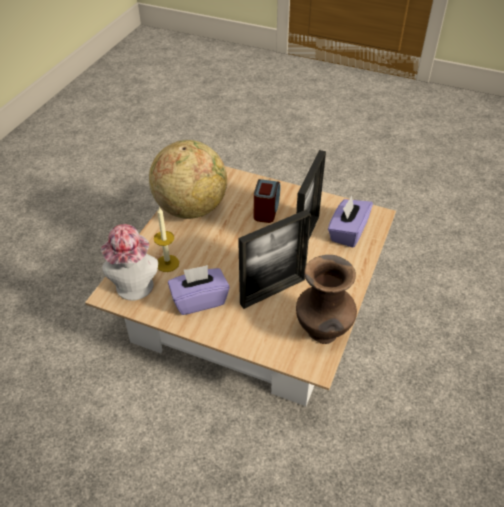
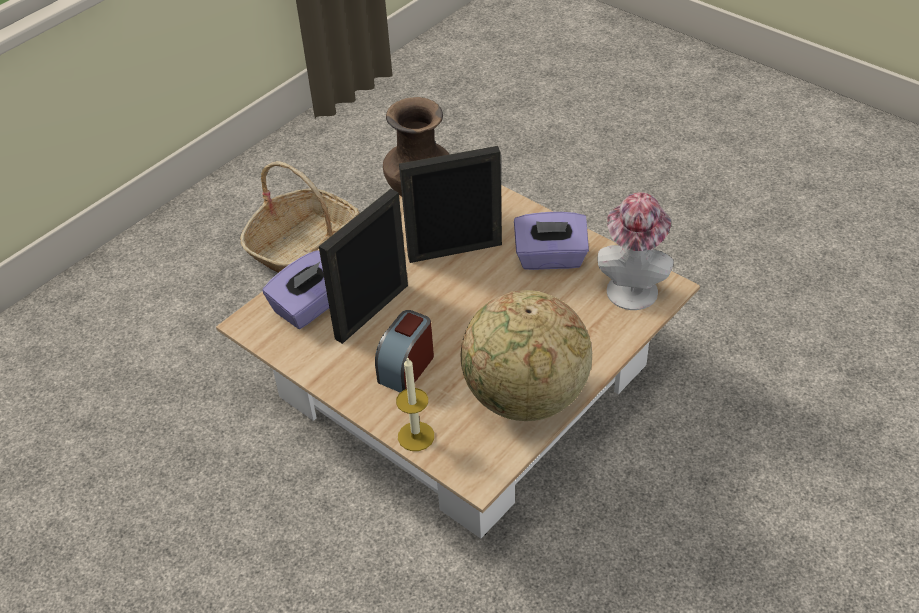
camera: 160 degrees left, 0 degrees up
candle [154,207,179,272] -> candle moved to [396,357,434,451]
none -> basket [240,161,360,273]

